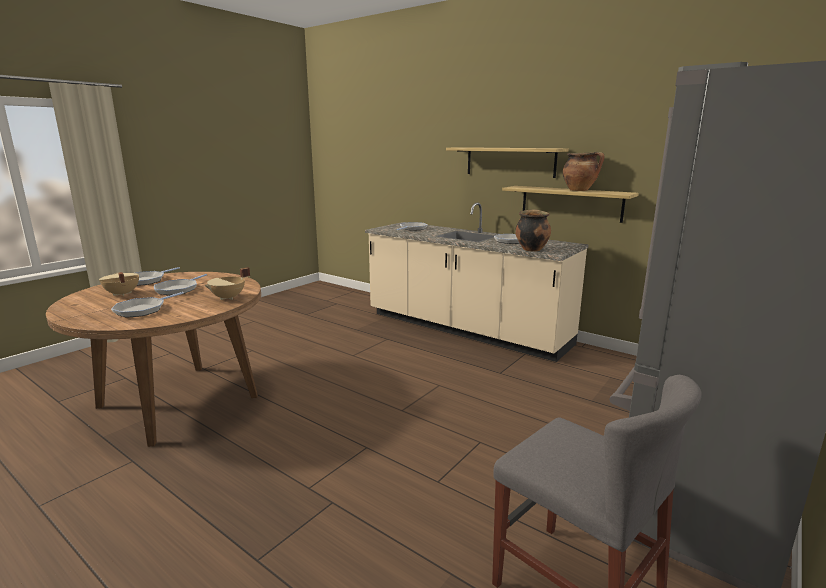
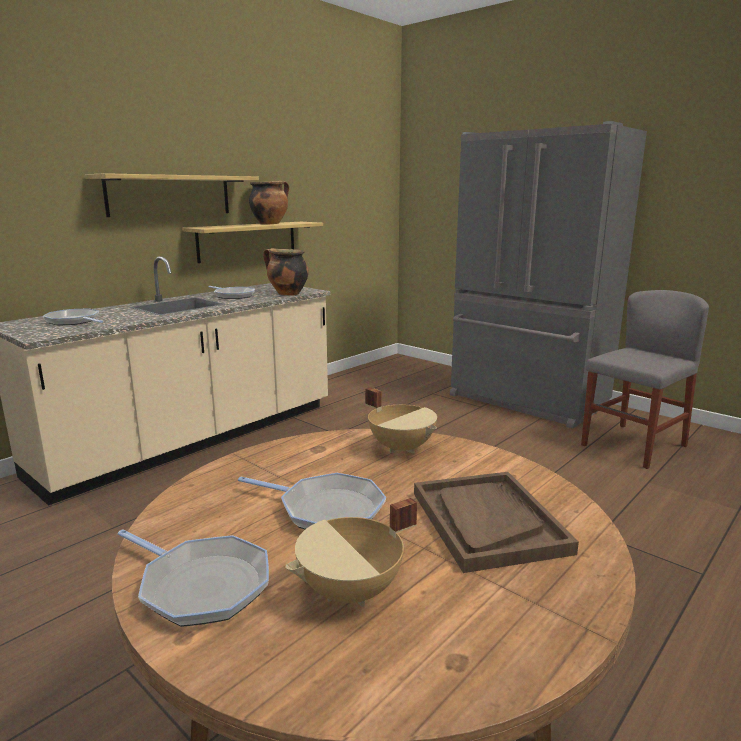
camera: 85 degrees left, 0 degrees up
frying pan [111,292,184,317] -> brown tray [414,472,579,573]

